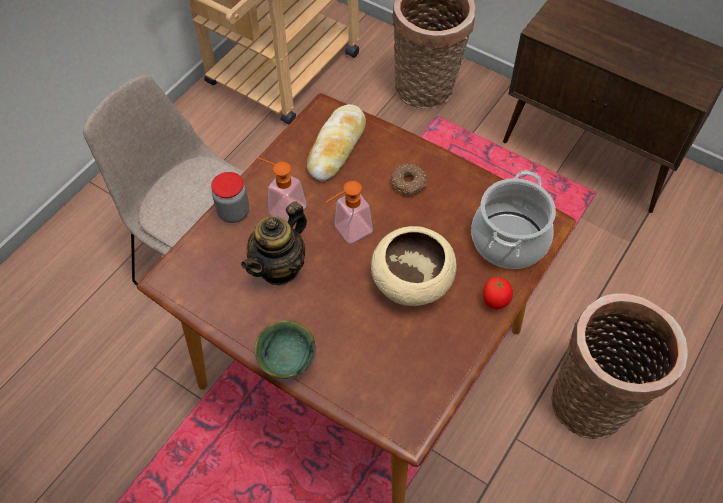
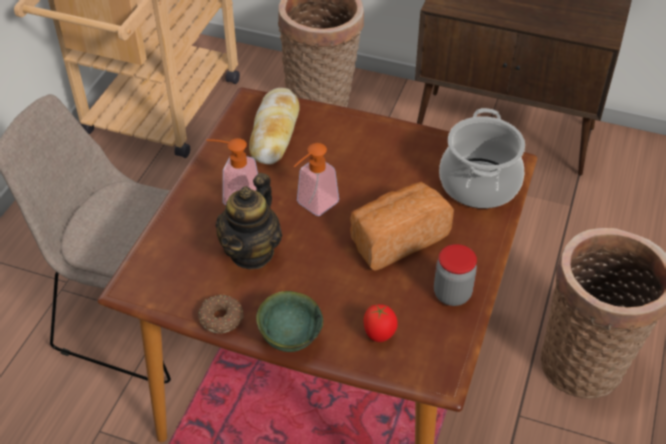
camera: 15 degrees left, 10 degrees down
jar [211,172,249,223] -> jar moved to [434,244,477,306]
beige bowl [371,226,457,306] -> bread [350,182,454,271]
donut [391,164,427,195] -> donut moved to [198,295,244,334]
tomato [483,277,513,309] -> tomato moved to [363,304,398,342]

